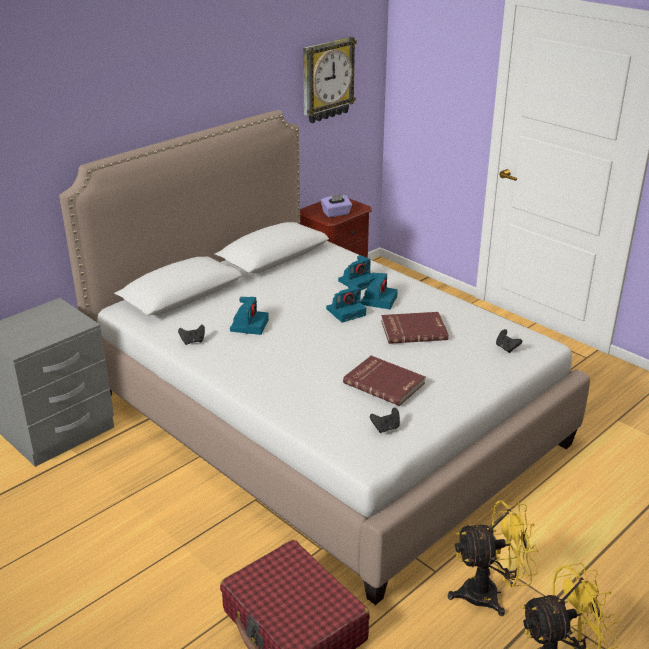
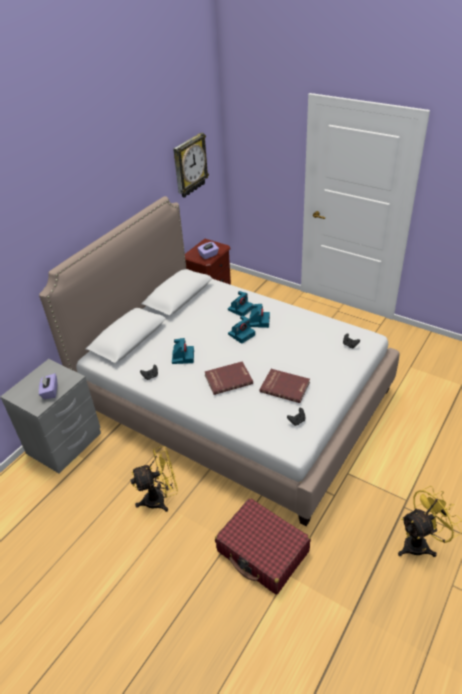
camera: 10 degrees left, 10 degrees up
red book [381,312,449,344] -> red book moved to [205,361,253,395]
yellow fan [447,500,539,616] -> yellow fan moved to [130,446,178,512]
none -> purple tissue box [38,373,57,399]

